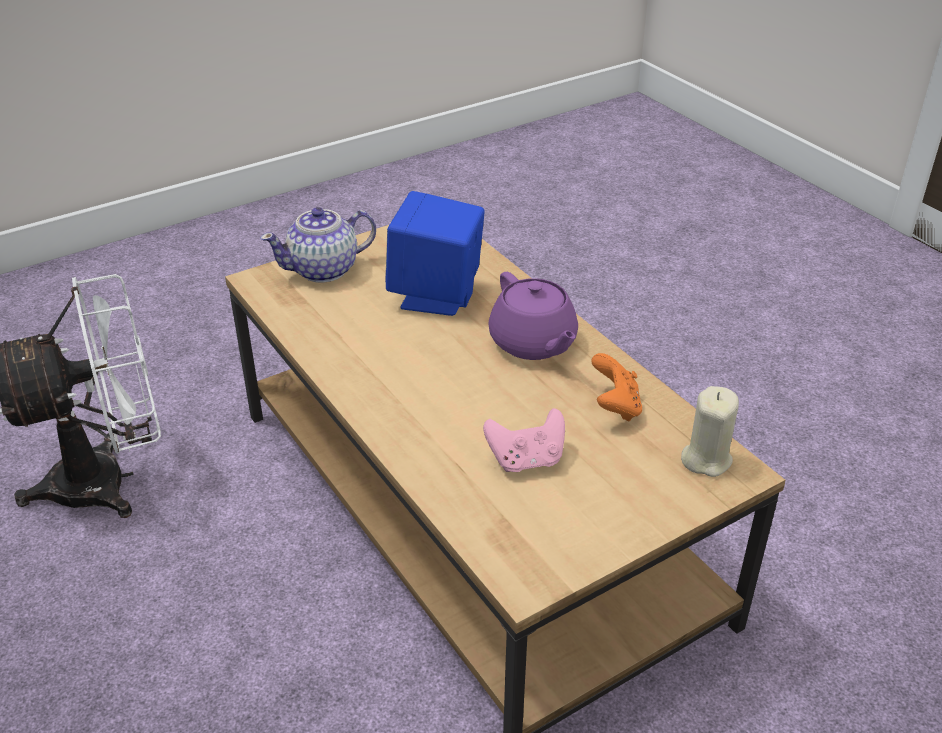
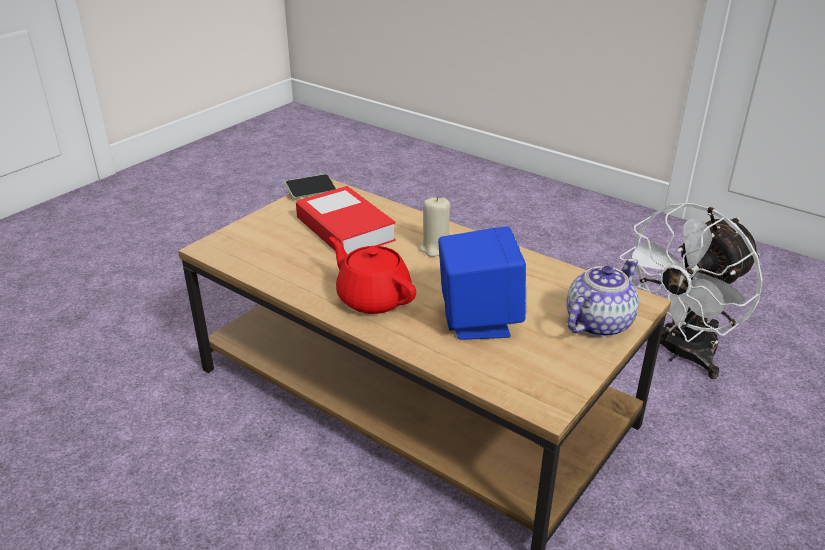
camera: 160 degrees right, 5 degrees down
pink game controller [483,408,565,472] -> book [296,186,396,255]
purple teapot [488,272,578,360] -> red teapot [329,237,416,314]
orange game controller [591,353,642,421] -> none
beige candle [681,386,739,477] -> beige candle moved to [420,197,450,257]
none -> phone [285,174,336,198]

